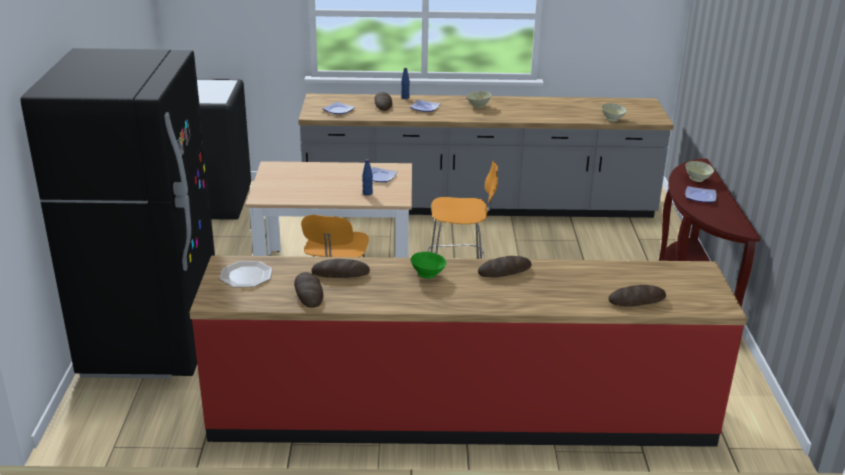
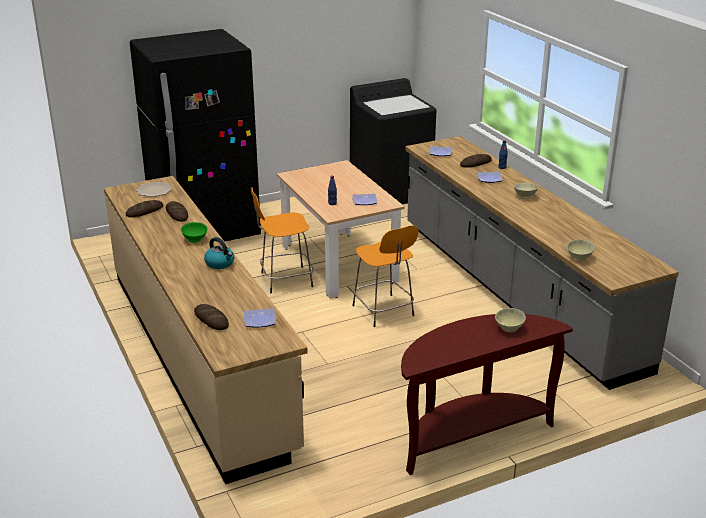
camera: 65 degrees right, 0 degrees up
red counter [189,256,747,447] -> beige counter [104,176,308,484]
bread [478,256,532,277] -> kettle [204,237,234,269]
plate [685,186,717,203] -> plate moved to [244,308,276,328]

